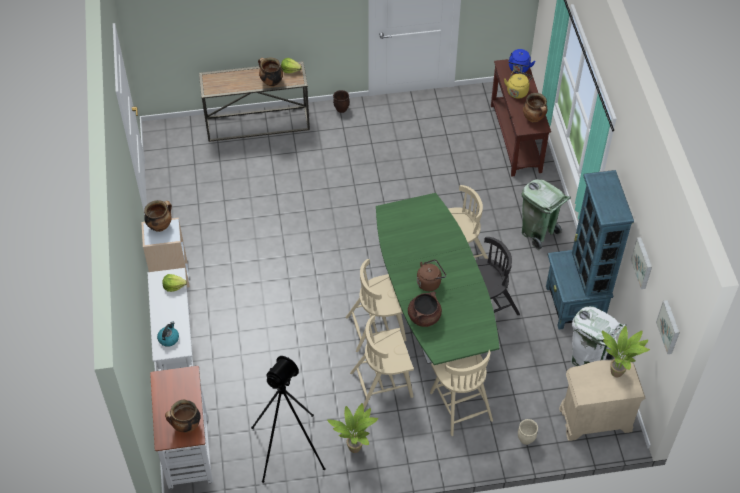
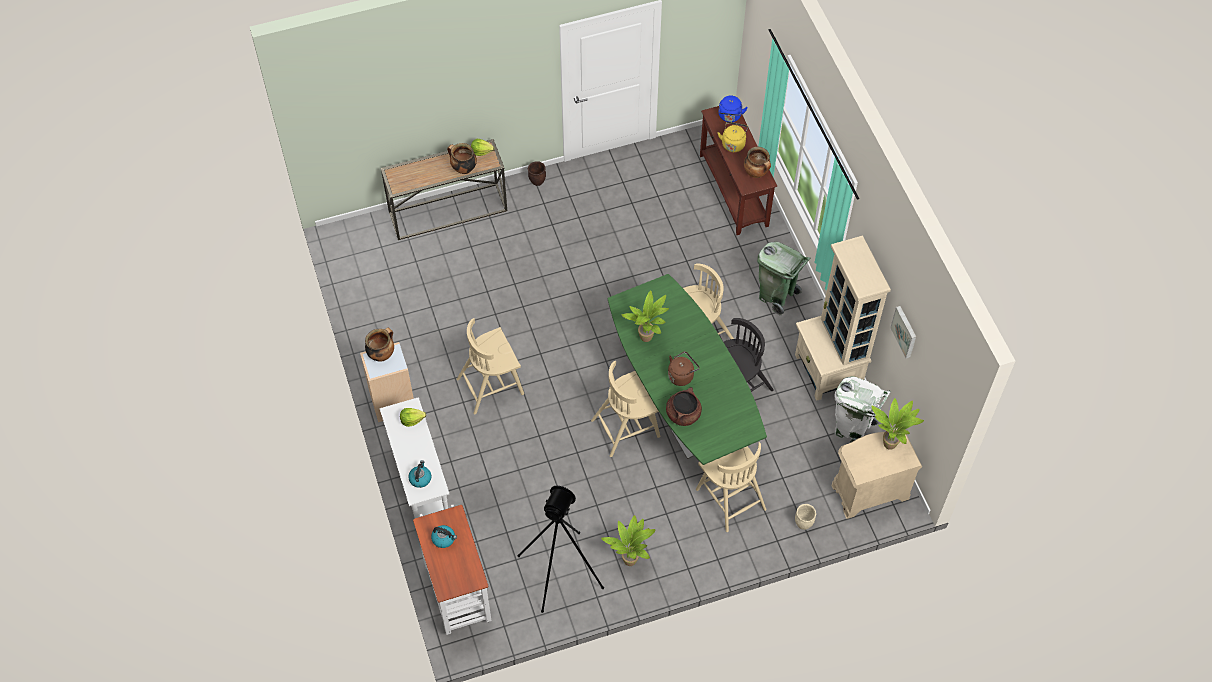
camera: 10 degrees left, 5 degrees up
cooking pot [165,400,200,433] -> none
beige chair [350,315,414,409] -> beige chair moved to [456,318,524,415]
blue cabinet [546,170,634,330] -> beige cabinet [795,235,891,401]
picture [656,300,680,354] -> none
none -> kettle [431,525,457,548]
none -> potted plant [621,290,669,342]

